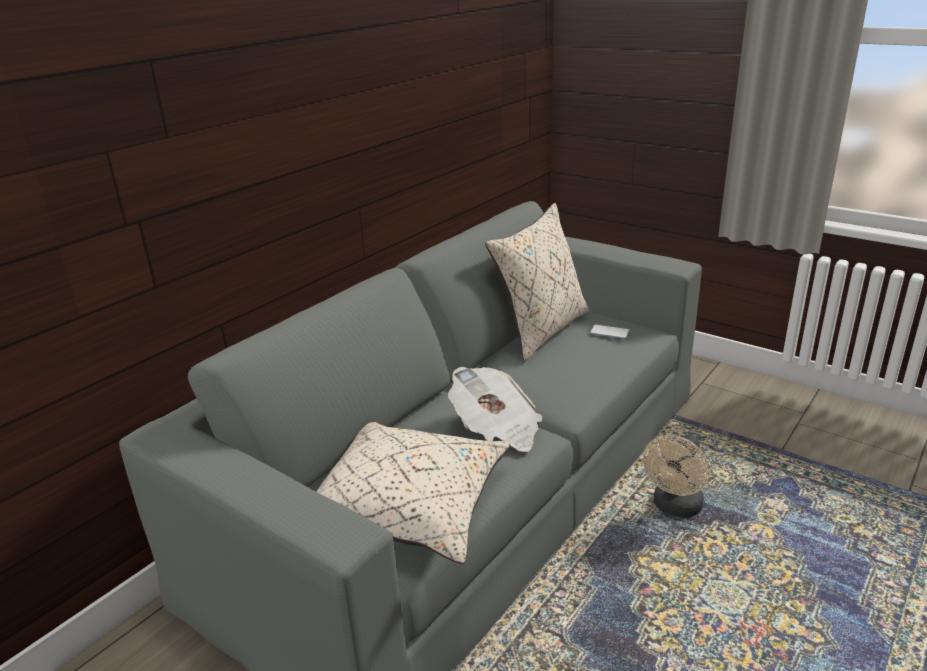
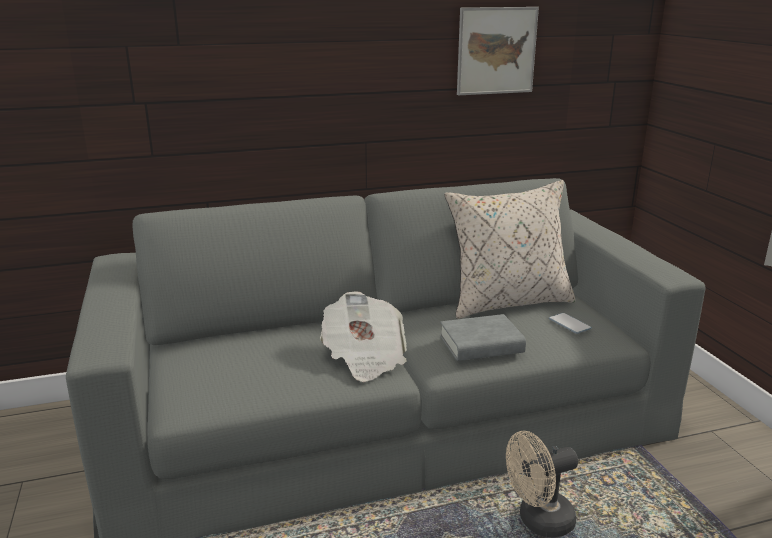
camera: 35 degrees right, 5 degrees down
beige pillow [316,422,511,564] -> none
none -> grey book [440,314,526,361]
none -> picture [457,7,539,95]

